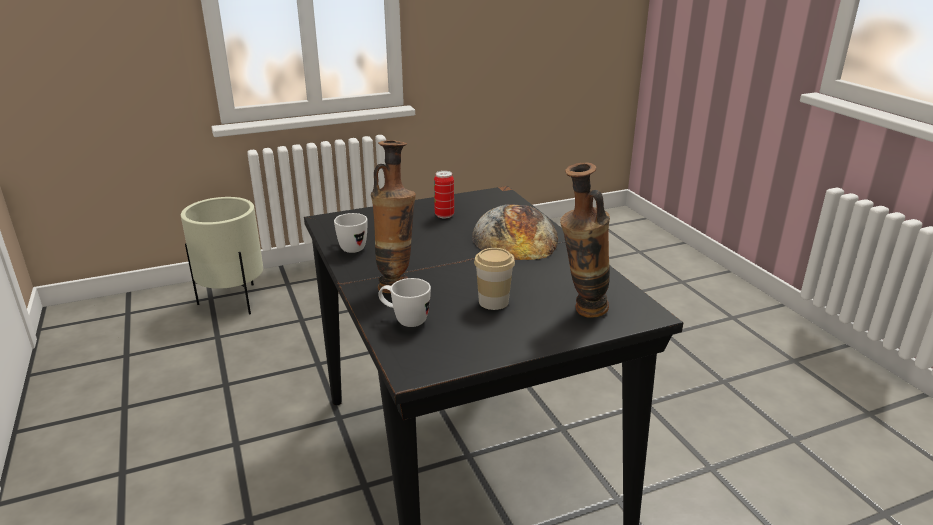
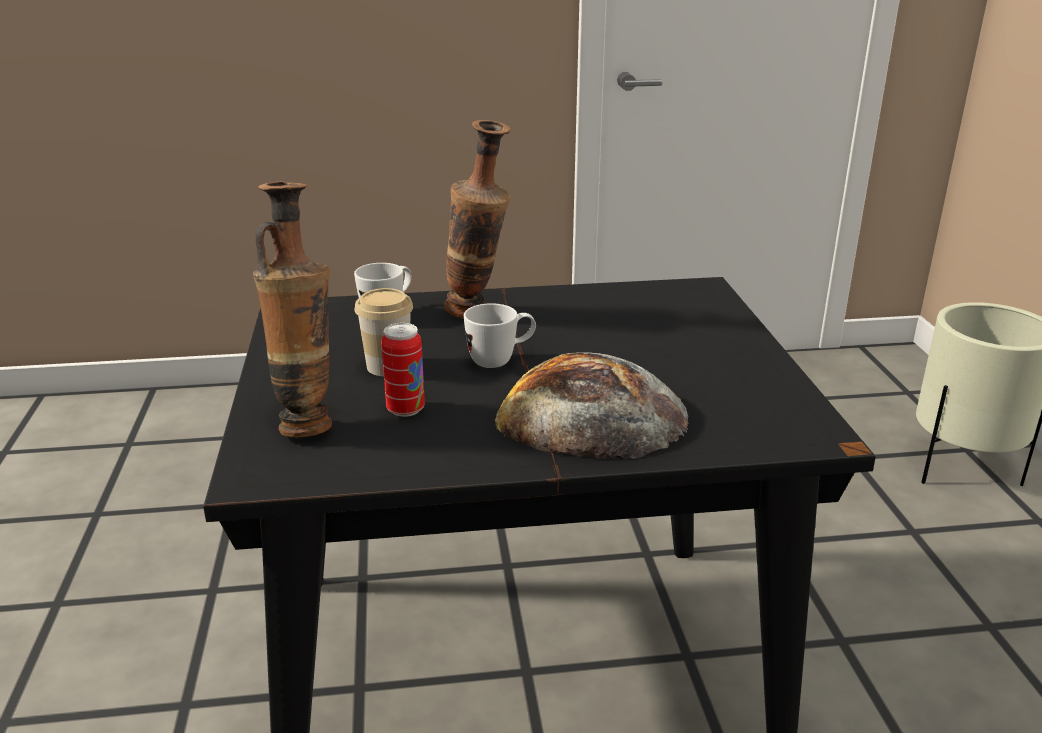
camera: 105 degrees right, 0 degrees up
white mug [334,213,367,253] -> white mug moved to [464,303,536,368]
can [434,170,454,219] -> can moved to [381,323,425,417]

